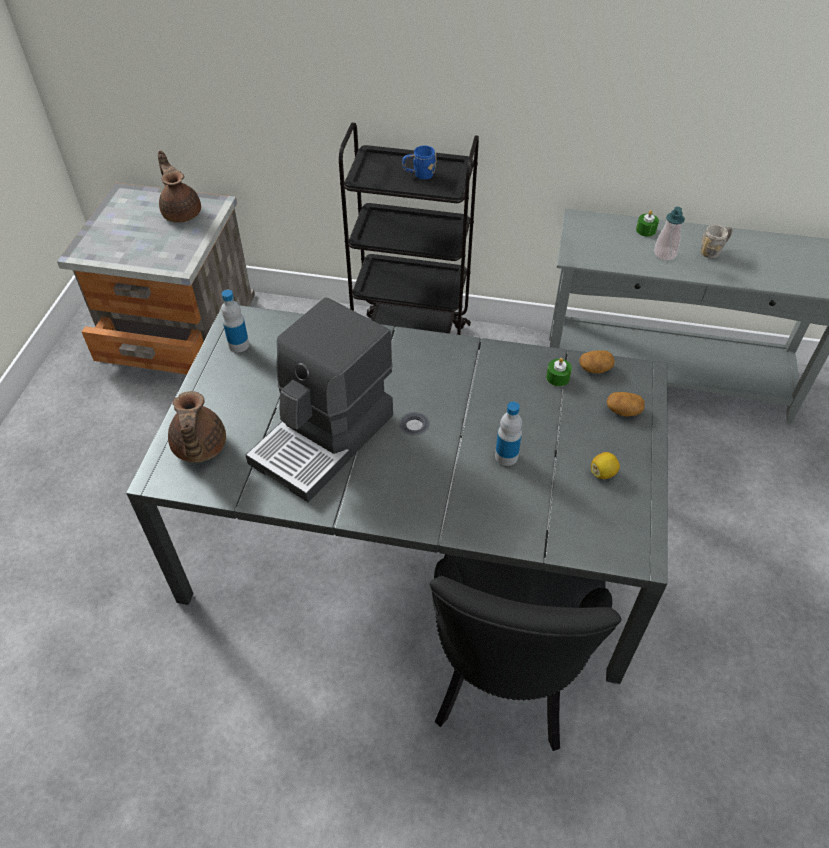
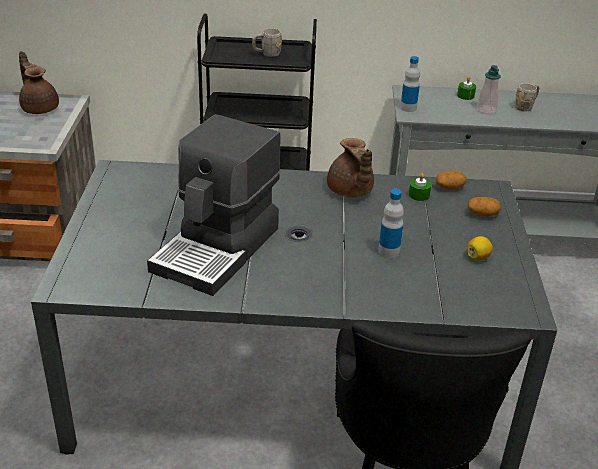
camera: 10 degrees left, 15 degrees down
brown teapot [168,391,226,463] -> brown teapot moved to [327,138,374,198]
bottle [221,290,249,353] -> bottle moved to [400,56,420,112]
blue mug [402,146,437,180] -> grey mug [252,28,282,57]

